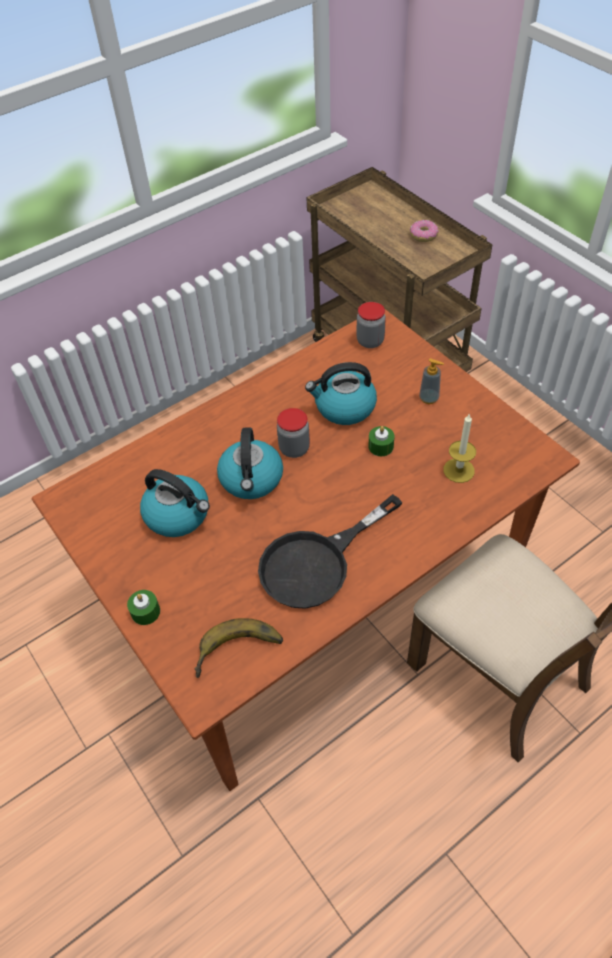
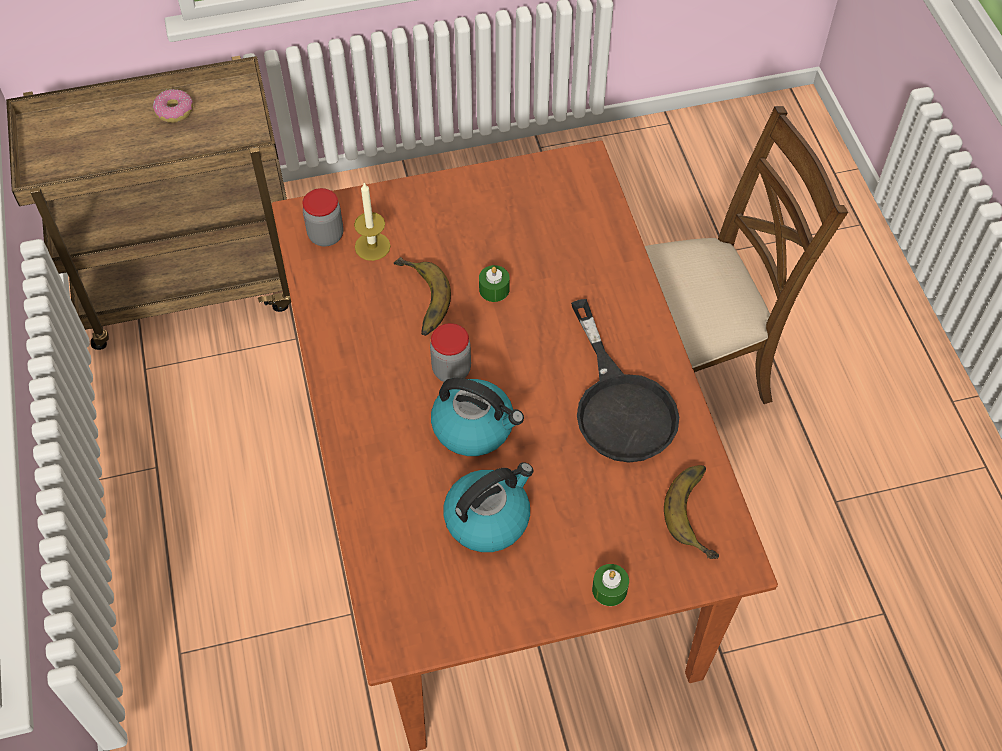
camera: 70 degrees left, 5 degrees up
kettle [305,362,377,425] -> banana [394,257,451,336]
soap dispenser [419,358,444,404] -> none
candle [443,414,476,483] -> candle moved to [354,183,391,261]

